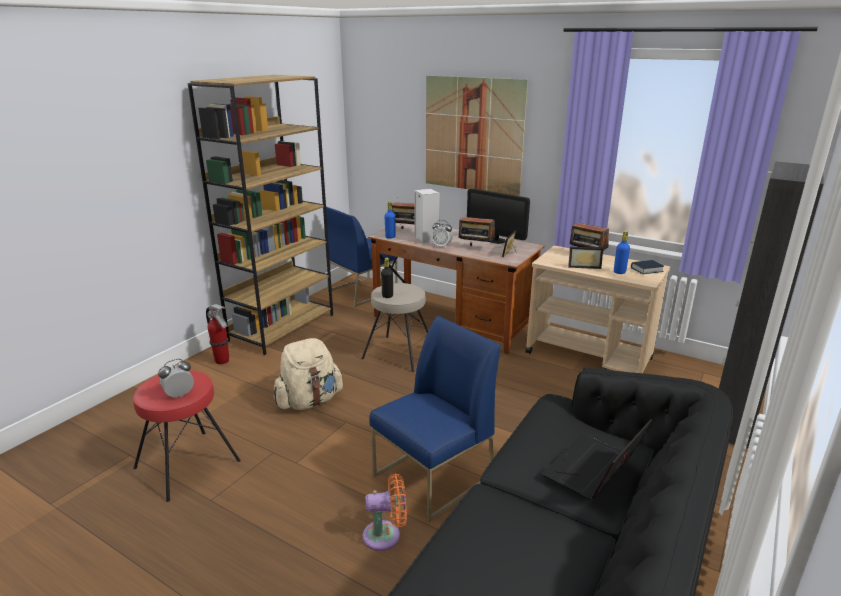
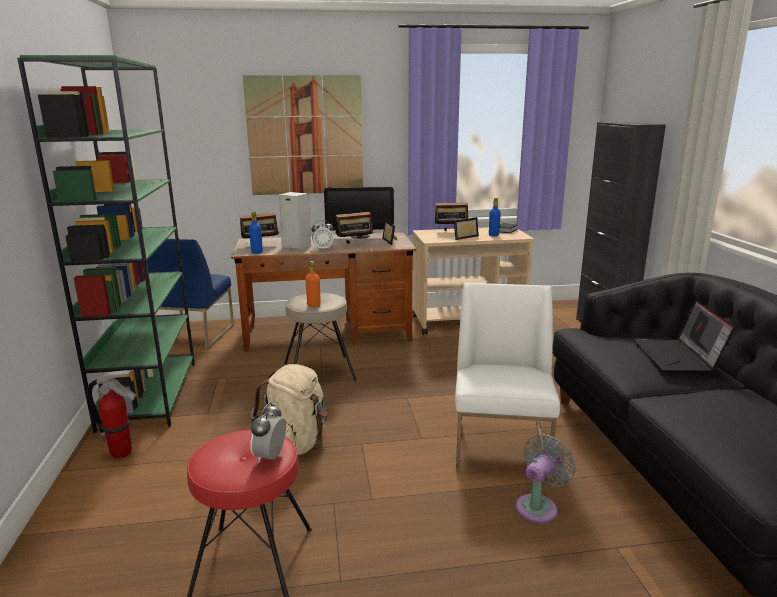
camera: 40 degrees left, 5 degrees down
brown bookcase [188,75,333,355] -> green bookcase [17,55,195,433]
orange fan [363,474,407,551] -> grey fan [516,434,576,523]
blue chair [369,316,500,522] -> white chair [455,283,560,478]
black bottle [381,258,393,298] -> orange bottle [305,261,321,307]

